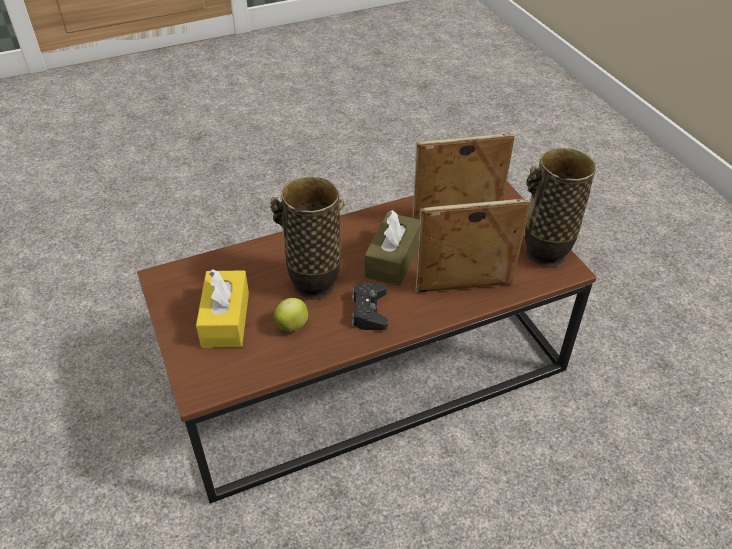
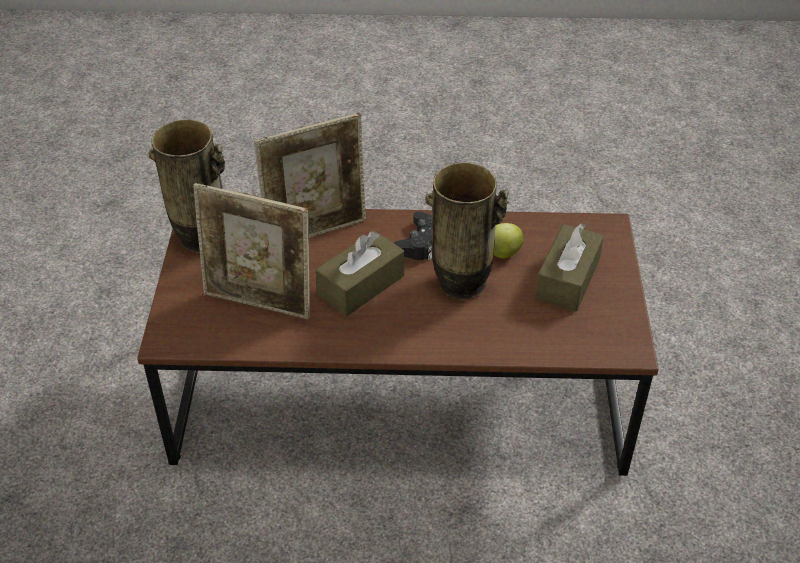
camera: 155 degrees left, 0 degrees up
yellow tissue box [196,269,249,348] -> brown tissue box [535,223,604,311]
picture frame [415,198,530,293] -> picture frame turned 45 degrees counterclockwise [254,113,366,238]

